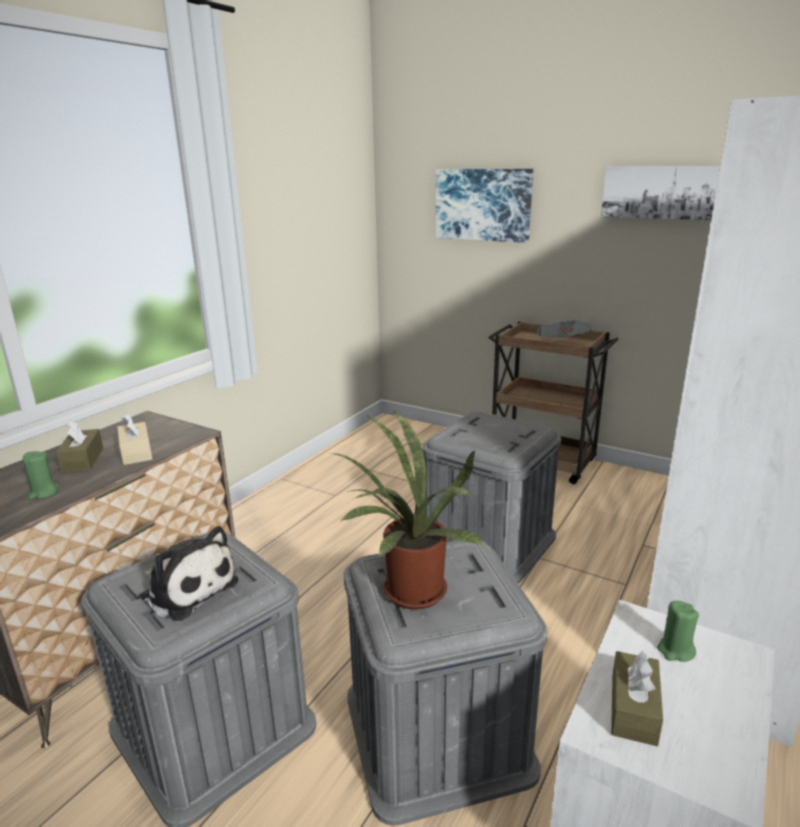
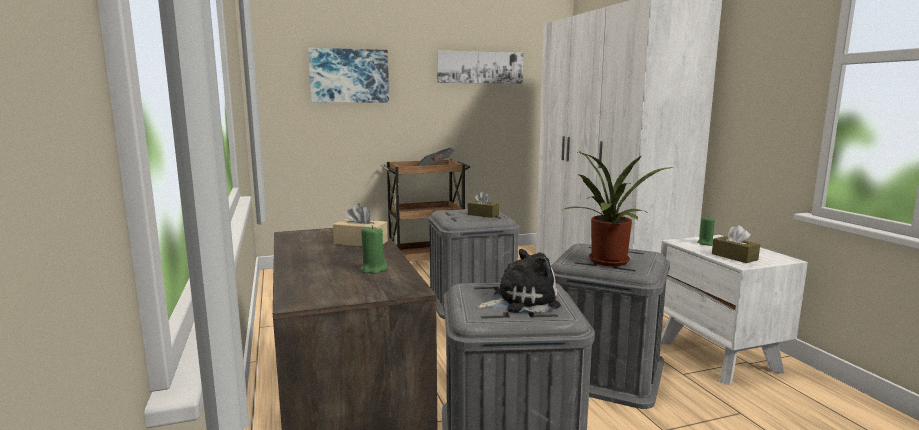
camera: 50 degrees left, 10 degrees down
brown tissue box [56,420,103,473] -> brown tissue box moved to [468,191,499,218]

